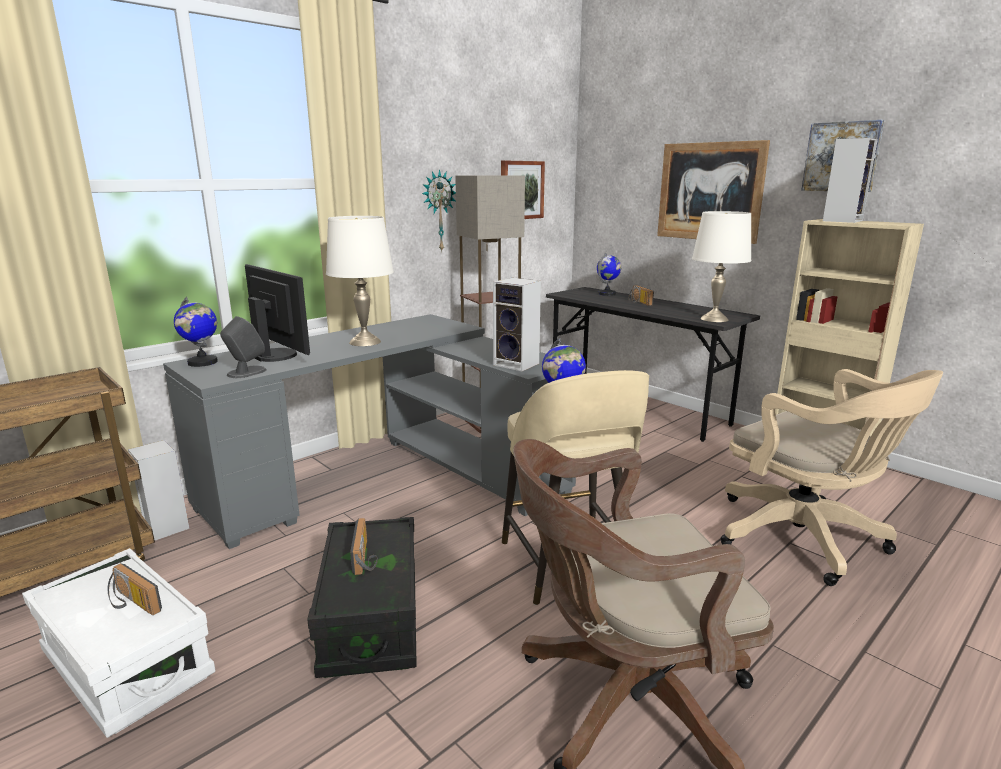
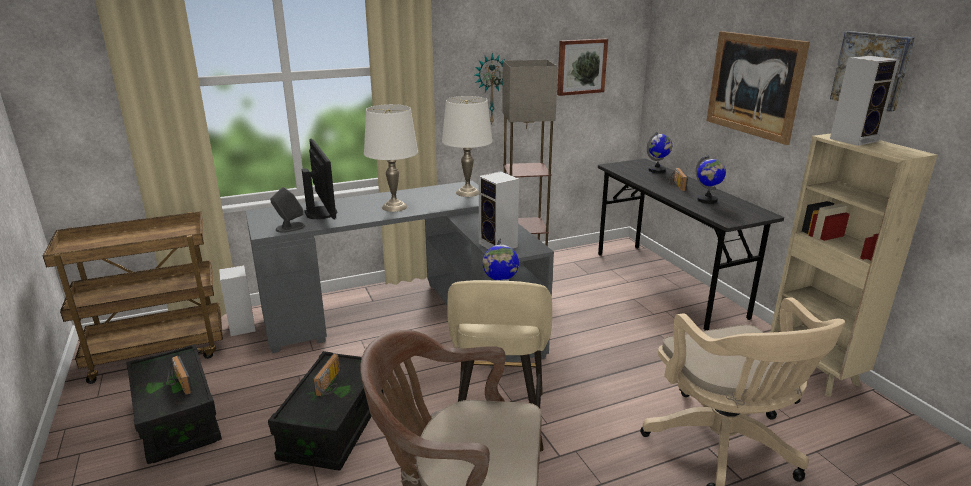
camera: 20 degrees right, 5 degrees up
white storage box [22,548,216,738] -> black storage box [126,344,222,464]
globe [174,297,218,367] -> globe moved to [696,155,726,204]
white table lamp [692,211,751,322] -> white table lamp moved to [442,96,493,197]

